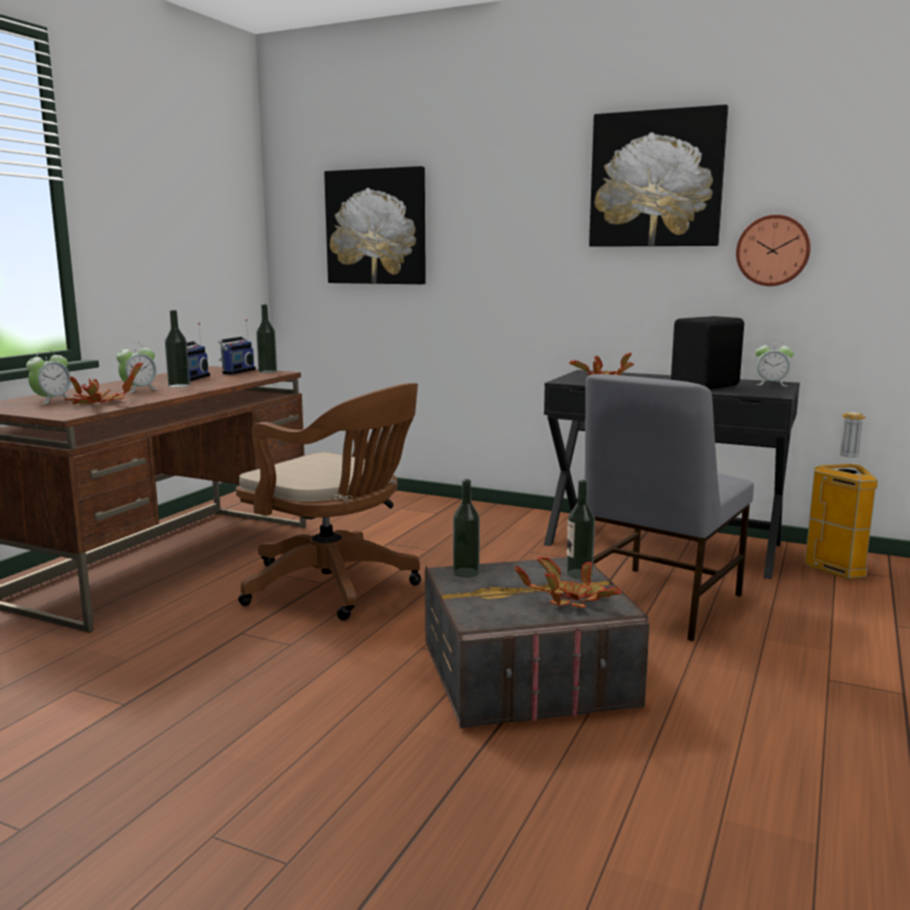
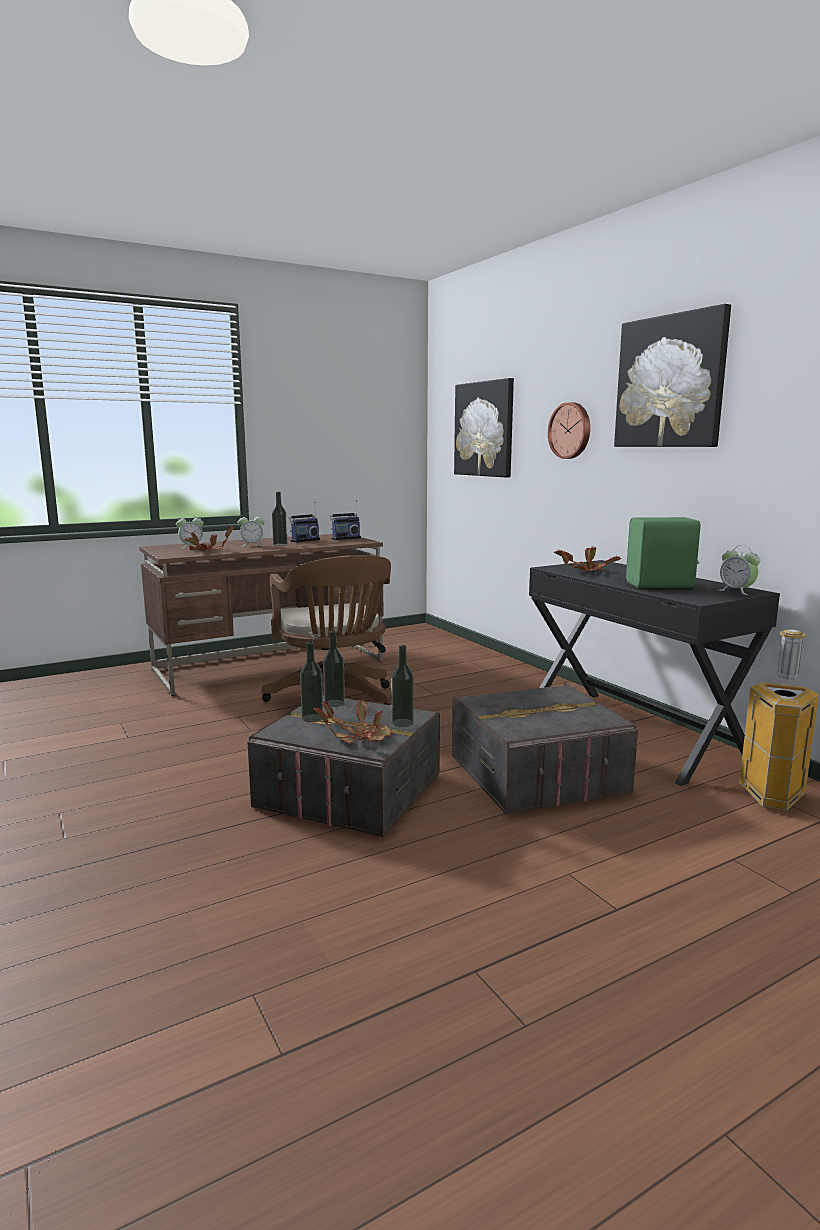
camera: 35 degrees right, 0 degrees up
bottle [256,304,277,373] -> bottle moved to [300,642,323,722]
grey chair [585,374,754,641] -> grey storage box [452,682,638,815]
black speaker [671,316,744,389] -> green speaker [626,517,701,588]
wall clock [736,215,811,286] -> wall clock moved to [548,402,590,459]

